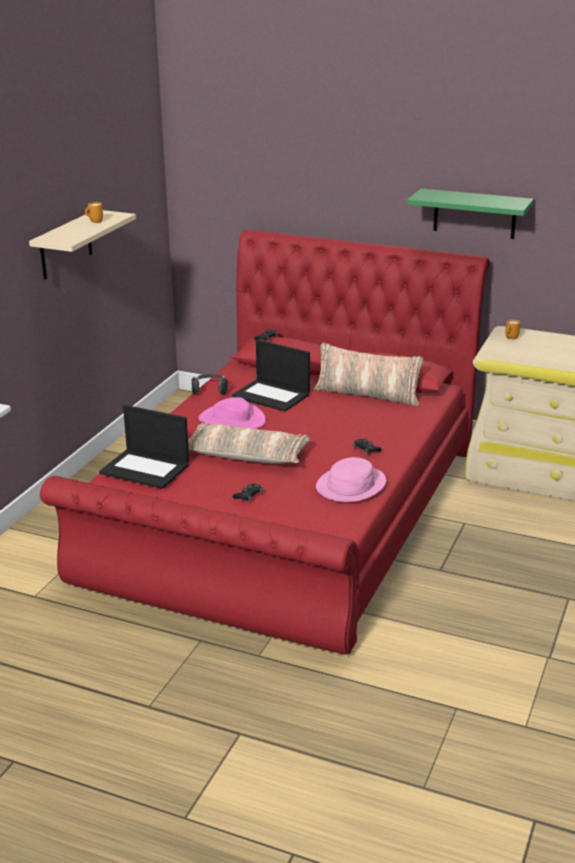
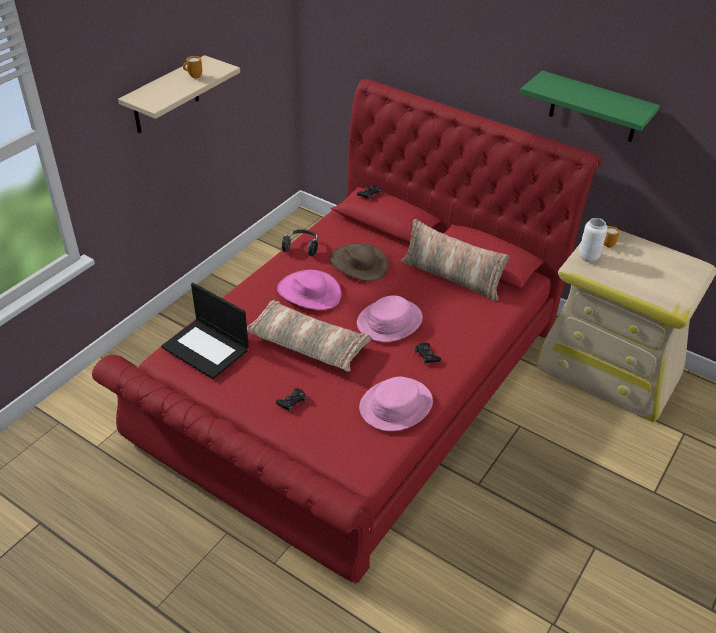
camera: 10 degrees right, 15 degrees up
laptop [232,339,310,412] -> brown hat [329,243,389,281]
none -> pink hat [357,295,423,342]
none -> white vase [579,218,608,262]

